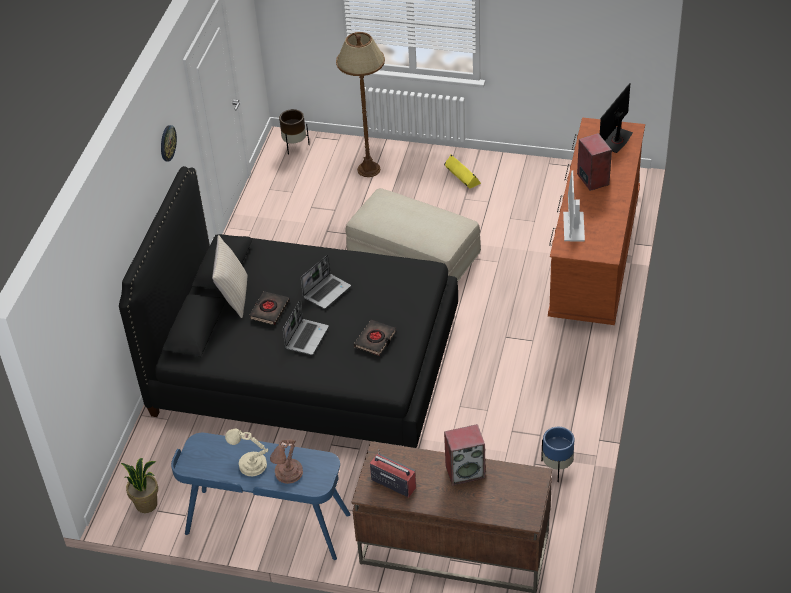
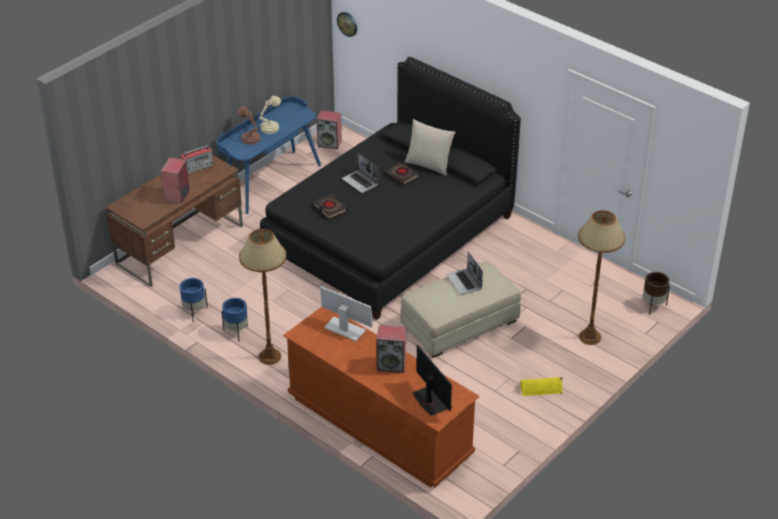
camera: 115 degrees right, 5 degrees down
potted plant [121,458,158,513] -> speaker [316,110,342,149]
wall clock [161,125,177,162] -> wall clock moved to [337,12,357,37]
laptop [301,254,351,309] -> laptop moved to [446,252,483,295]
none -> blue planter [222,298,248,341]
none -> brown floor lamp [239,229,287,365]

